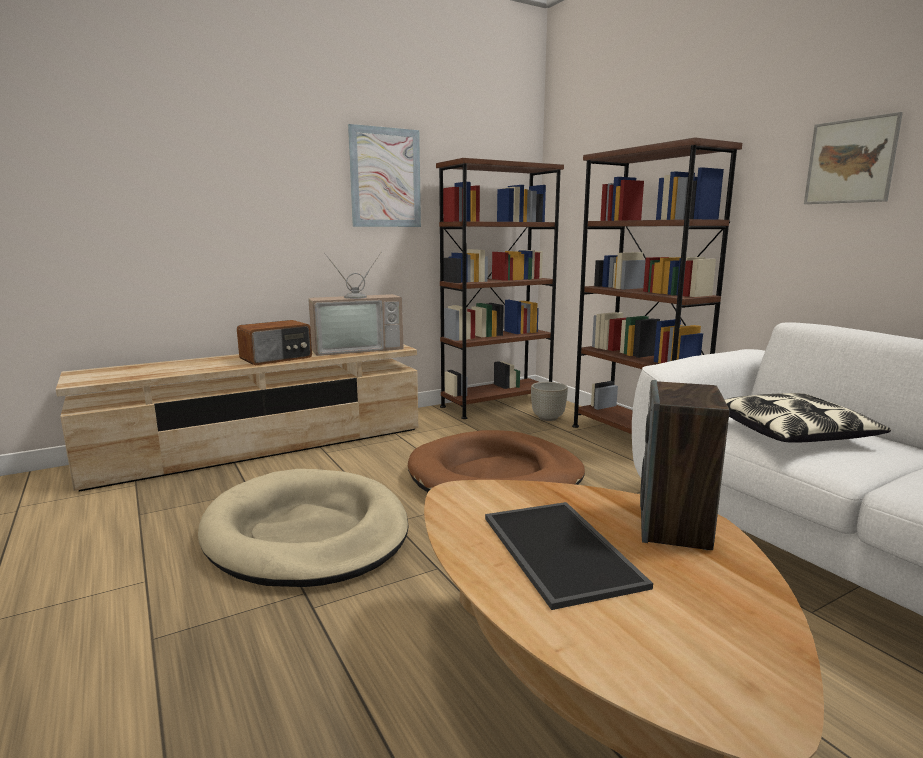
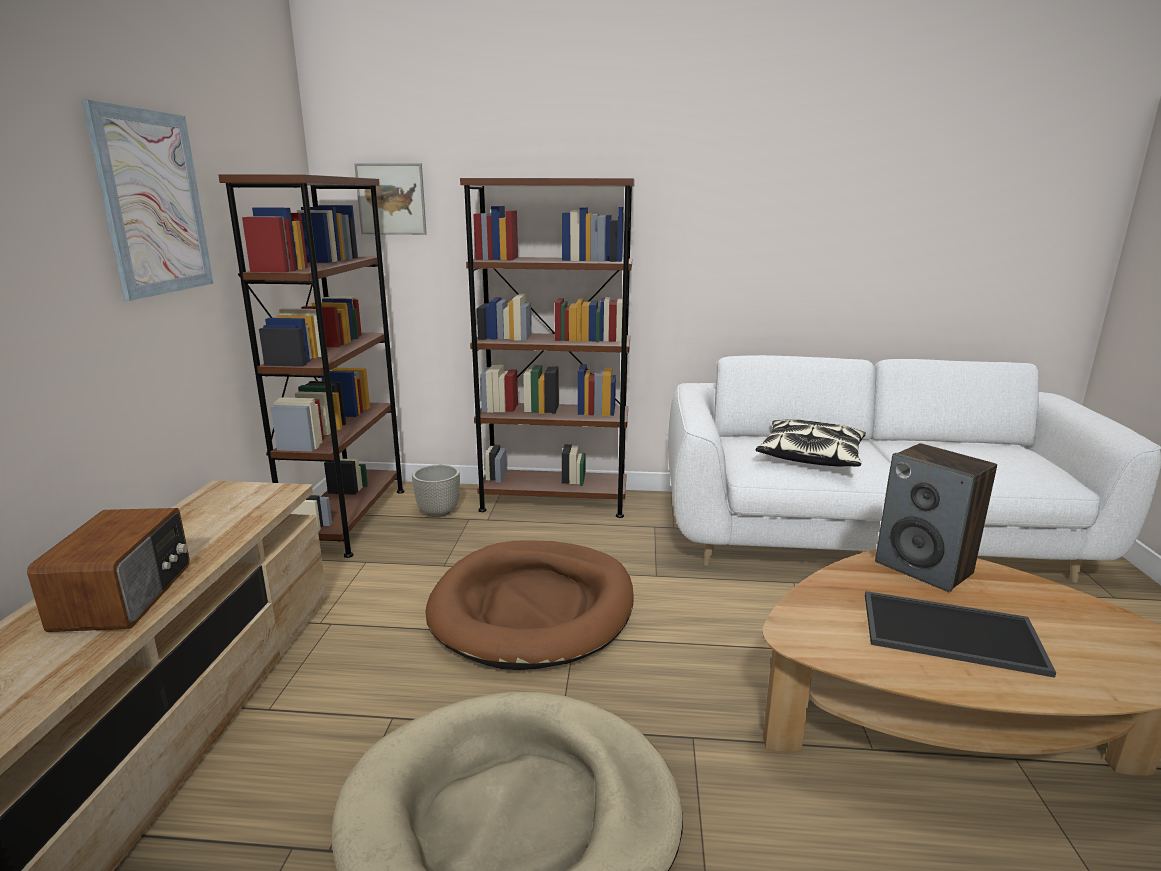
camera: 55 degrees left, 5 degrees up
television [308,253,403,356] -> none
picture [804,112,903,204] -> picture moved to [354,163,427,235]

